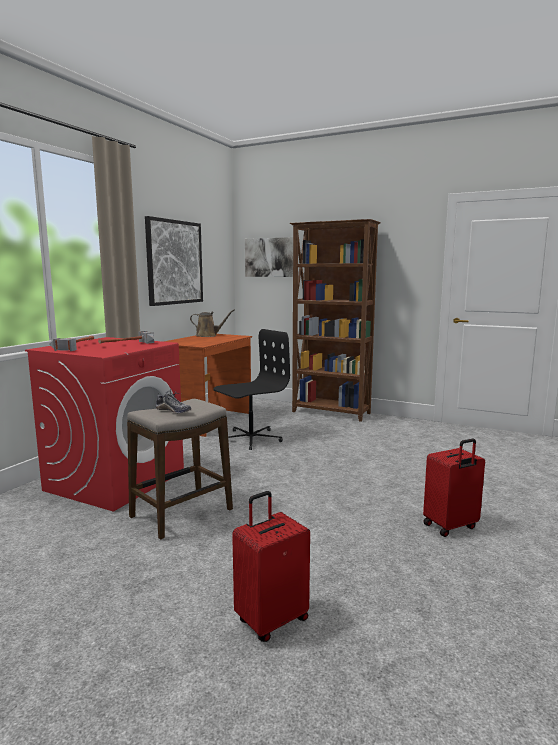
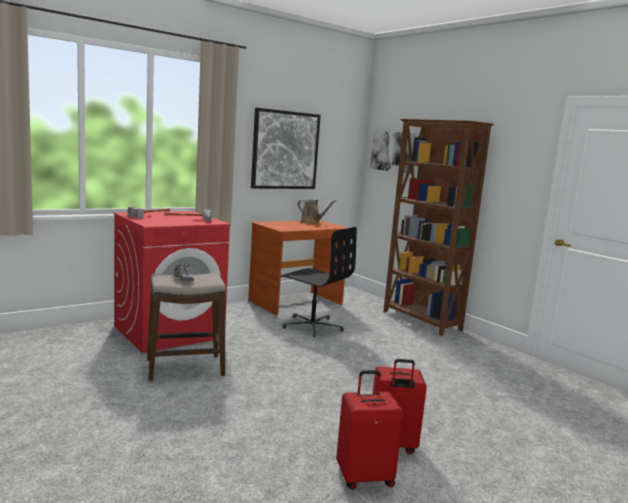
camera: 25 degrees right, 0 degrees up
black office chair [213,329,290,450] -> black office chair turned 45 degrees clockwise [280,227,357,337]
red suitcase [232,491,310,642] -> red suitcase moved to [336,370,403,489]

